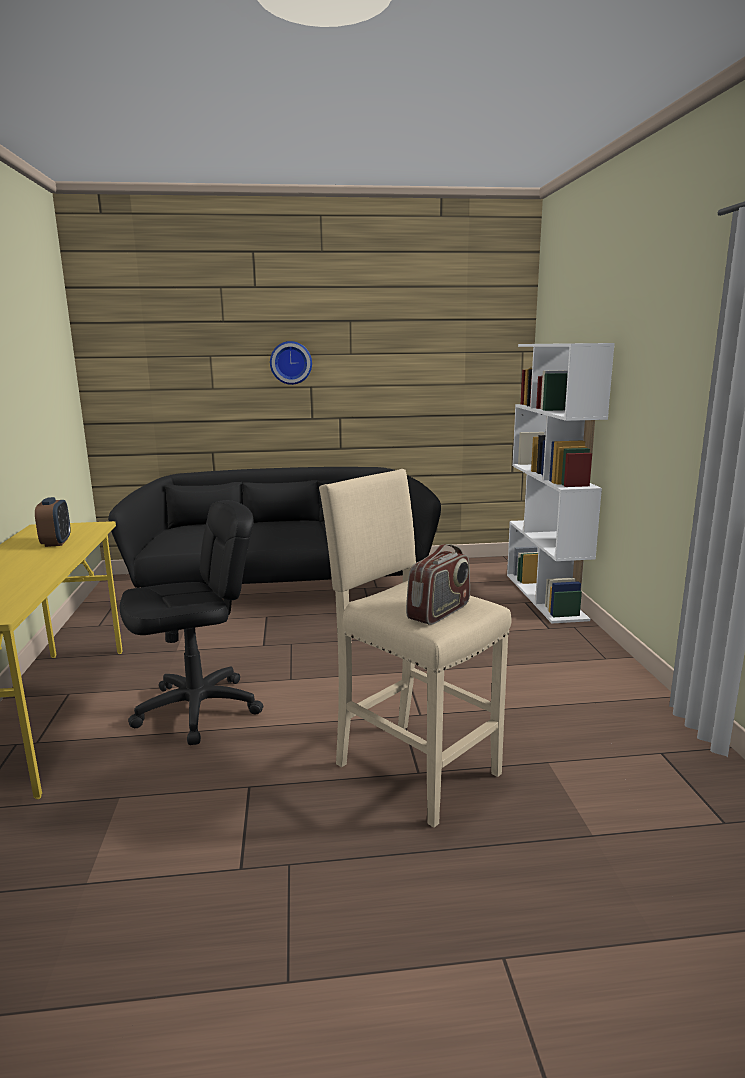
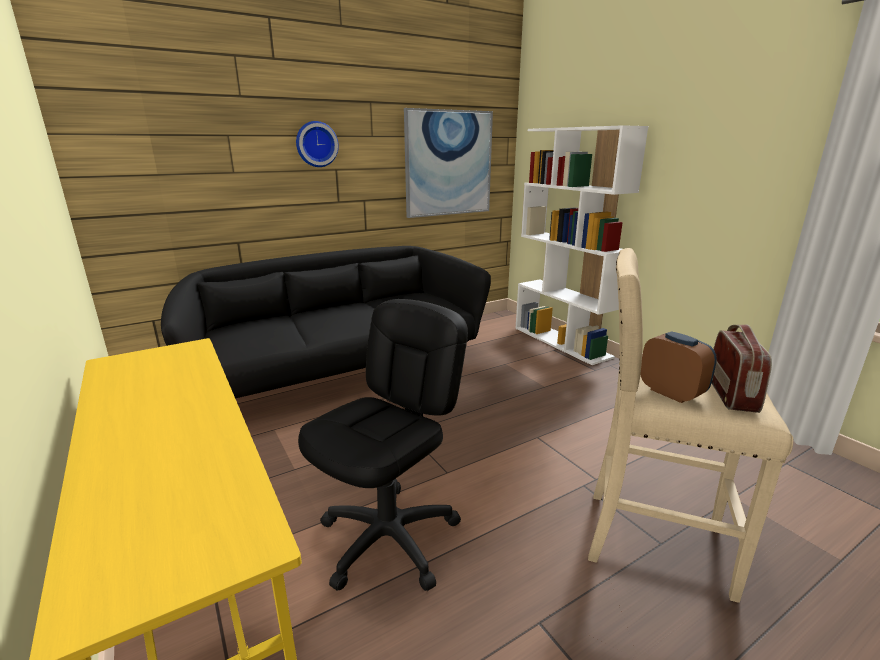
camera: 25 degrees left, 5 degrees up
alarm clock [35,497,71,547] -> alarm clock moved to [640,331,717,403]
none -> picture [404,108,493,218]

